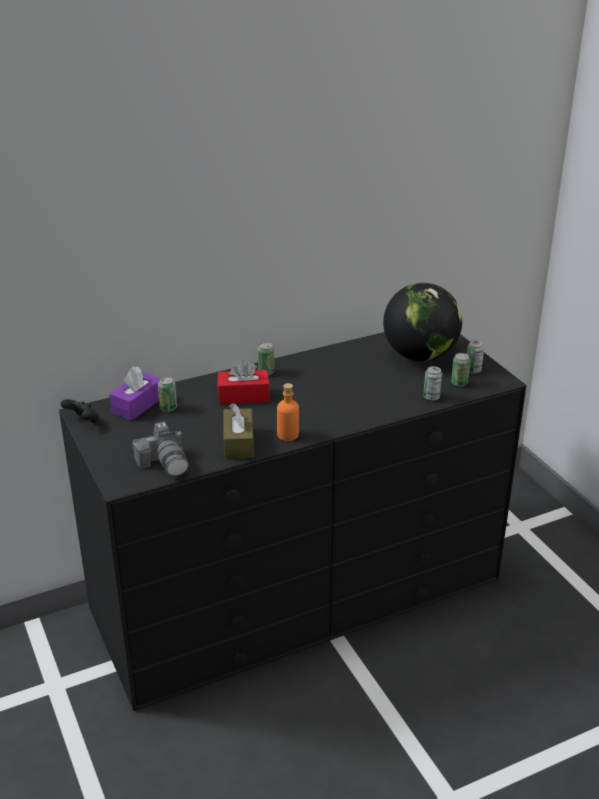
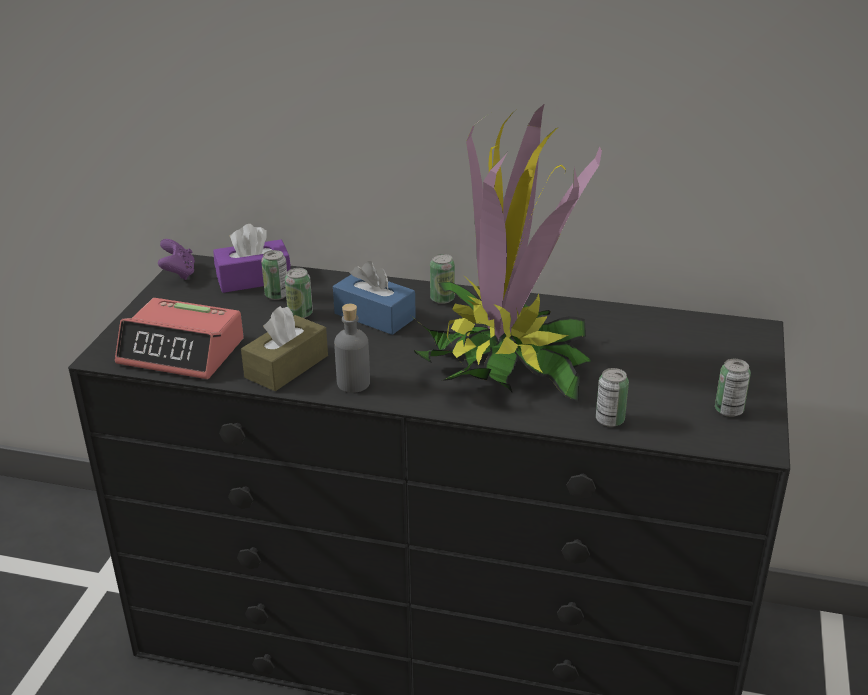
camera: 40 degrees right, 0 degrees up
black game controller [60,399,99,423] -> purple game controller [158,239,195,280]
camera [132,421,189,476] -> alarm clock [115,298,244,379]
red tissue box [218,360,270,404] -> blue tissue box [333,261,416,335]
orange bottle [277,383,299,441] -> grey bottle [334,304,370,393]
globe [383,283,462,361] -> none
can [451,353,470,387] -> can moved to [285,268,313,318]
none -> potted plant [414,103,602,401]

